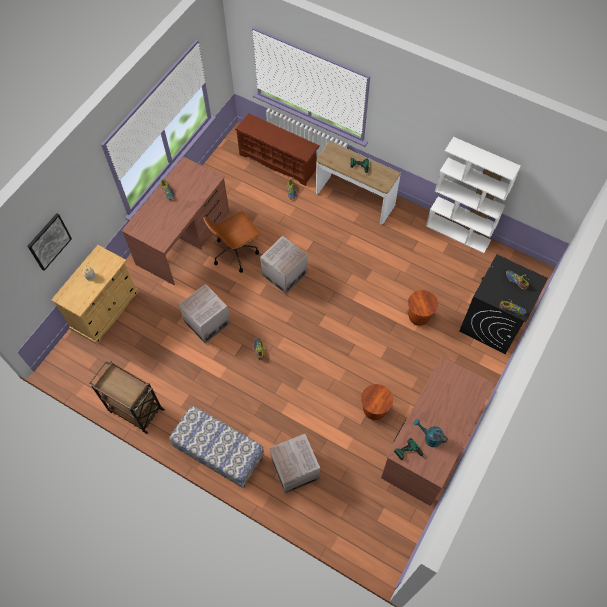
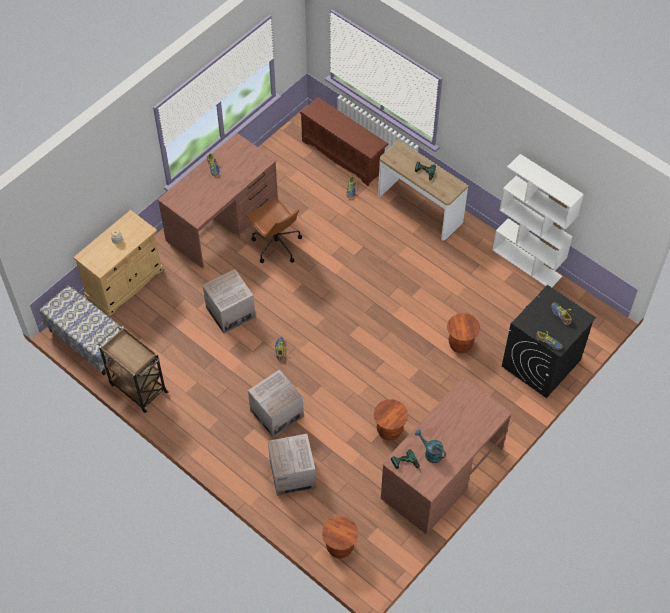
camera: 10 degrees right, 5 degrees down
picture [28,213,72,271] -> none
bench [169,406,264,488] -> bench moved to [40,285,122,375]
brown office chair [203,211,261,273] -> brown office chair turned 105 degrees counterclockwise [245,197,302,263]
cardboard box [260,236,308,294] -> cardboard box moved to [248,370,304,438]
none -> brown stool [322,516,358,559]

